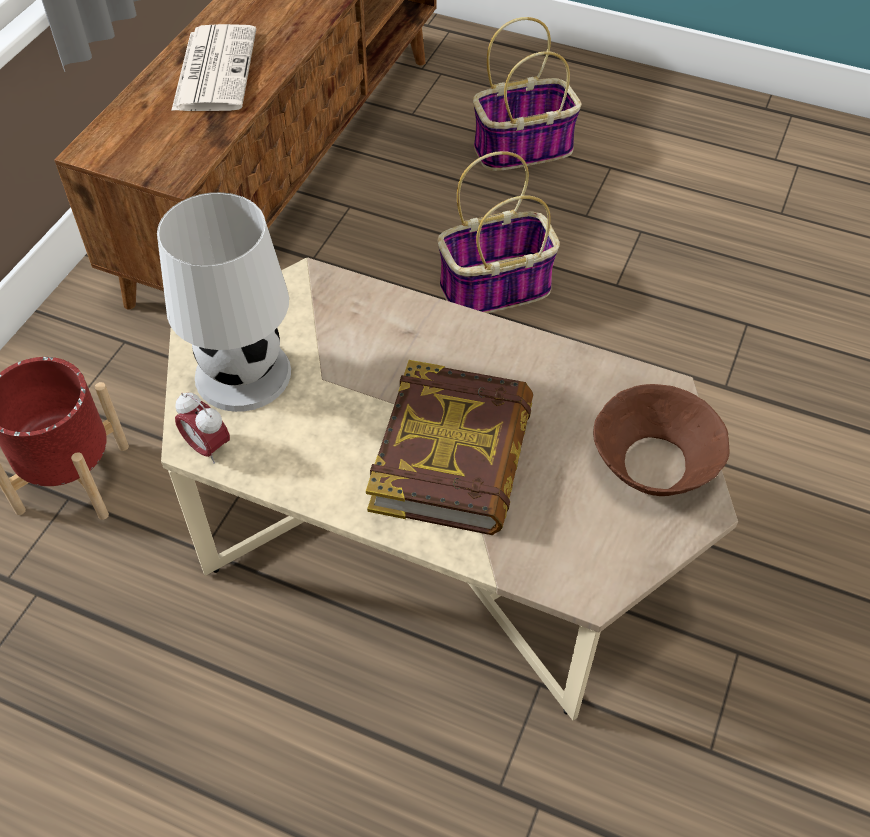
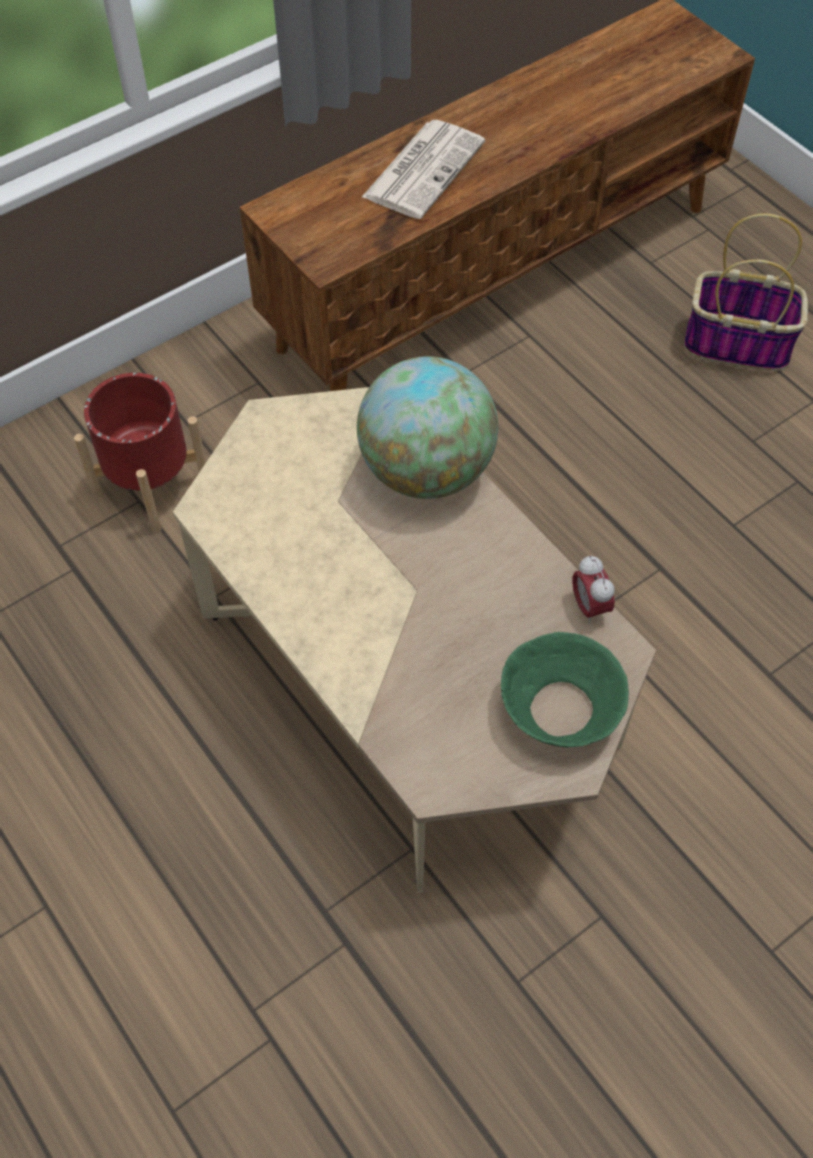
camera: 30 degrees right, 5 degrees up
white table lamp [157,192,291,412] -> none
alarm clock [175,392,230,464] -> alarm clock moved to [572,555,615,624]
book [366,360,533,535] -> none
basket [437,151,560,313] -> none
brown bowl [593,384,729,496] -> green bowl [501,632,629,748]
none -> globe [357,356,498,499]

